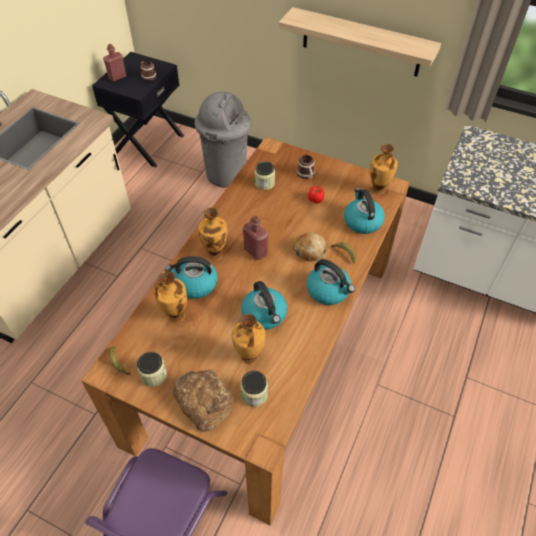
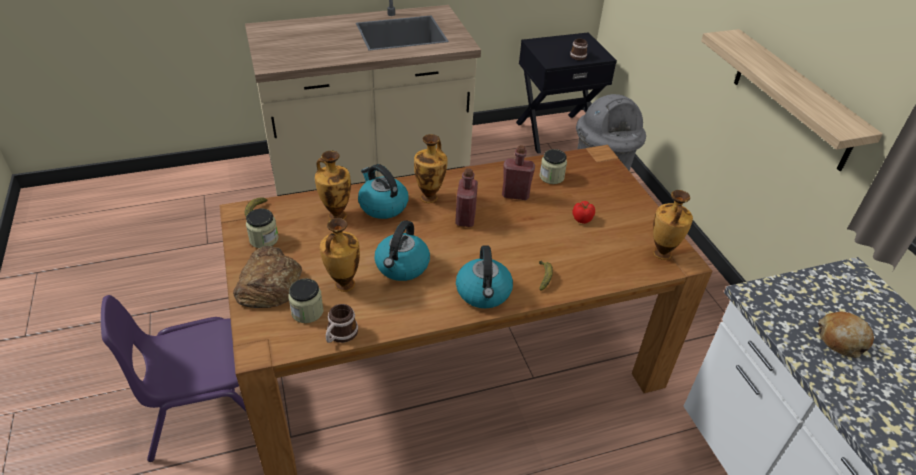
camera: 45 degrees right, 10 degrees down
red bottle [103,44,126,82] -> red bottle moved to [502,145,535,200]
bread [293,233,327,262] -> bread moved to [818,312,874,358]
mug [296,155,315,179] -> mug moved to [326,304,358,343]
kettle [344,188,385,234] -> none

